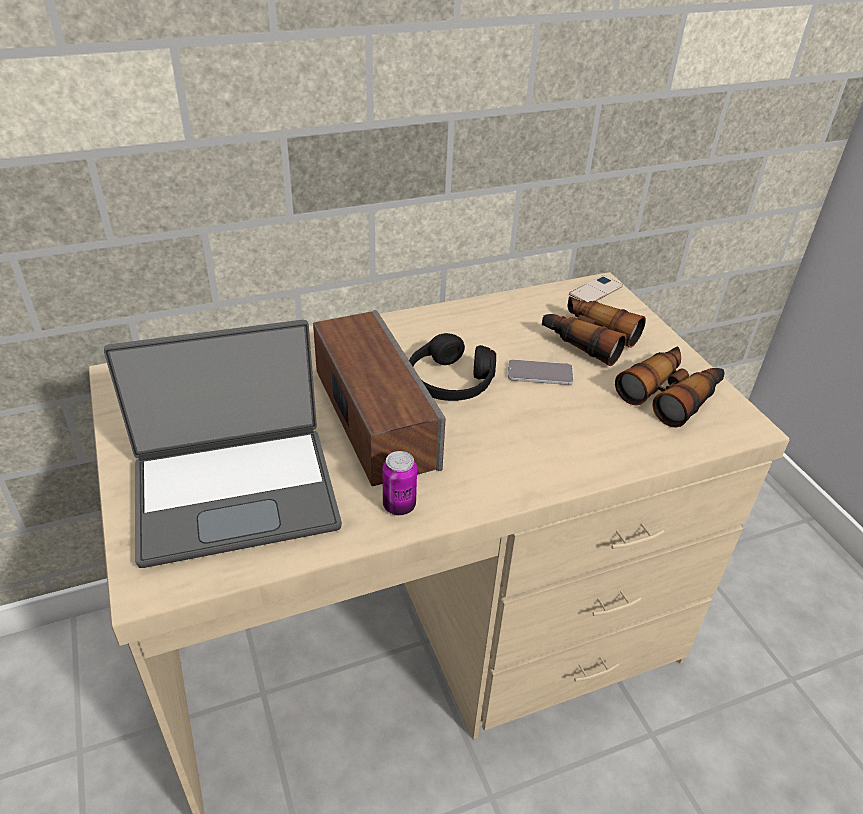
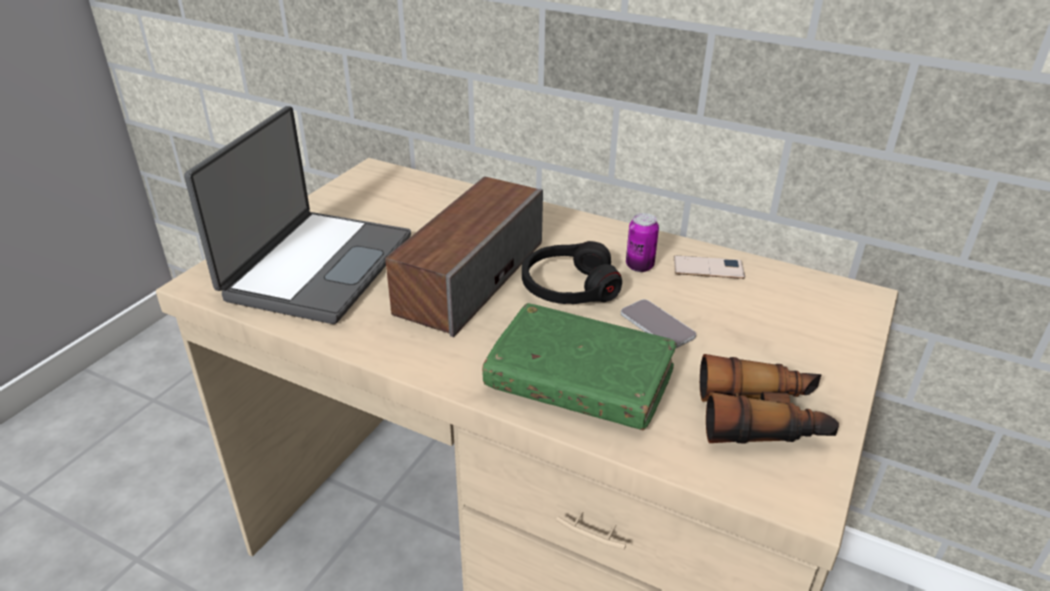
camera: 50 degrees right, 5 degrees down
laptop [104,320,342,568] -> laptop turned 105 degrees counterclockwise [184,106,411,324]
can [382,451,417,515] -> can moved to [626,213,659,272]
binoculars [542,296,646,366] -> none
phone [569,275,623,302] -> phone moved to [674,256,745,279]
none -> green book [482,303,677,430]

